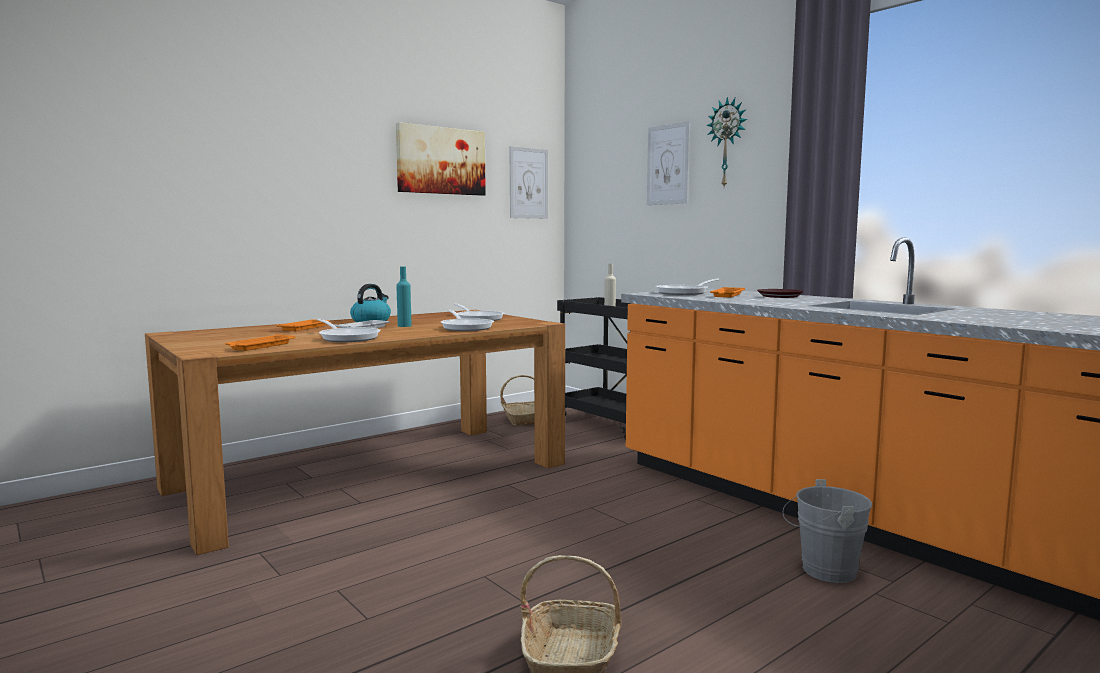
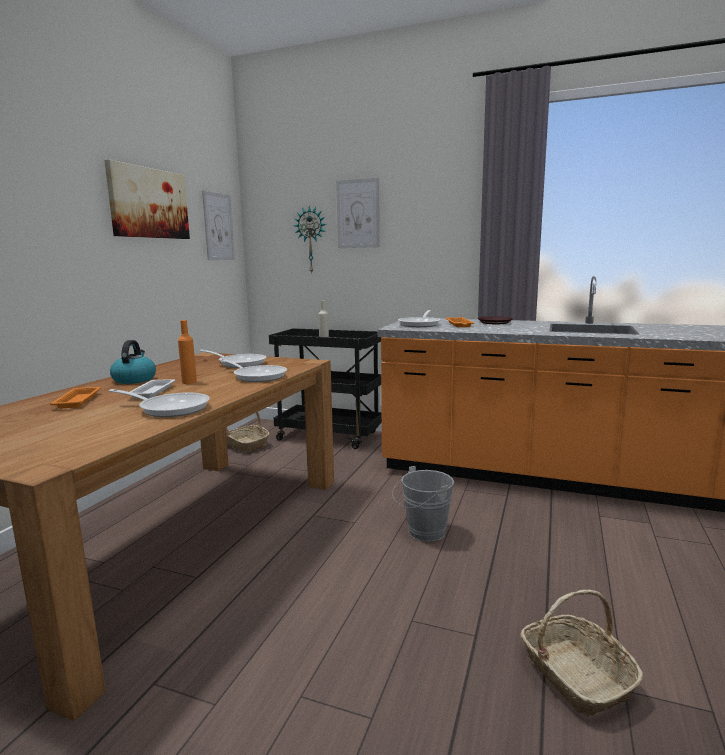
camera: 30 degrees left, 5 degrees up
orange tray [225,334,295,351] -> none
turquoise bottle [396,266,412,327] -> orange bottle [178,320,197,384]
wall clock [706,97,747,187] -> wall clock moved to [294,206,327,274]
grey bucket [783,479,873,583] -> grey bucket moved to [392,466,454,542]

